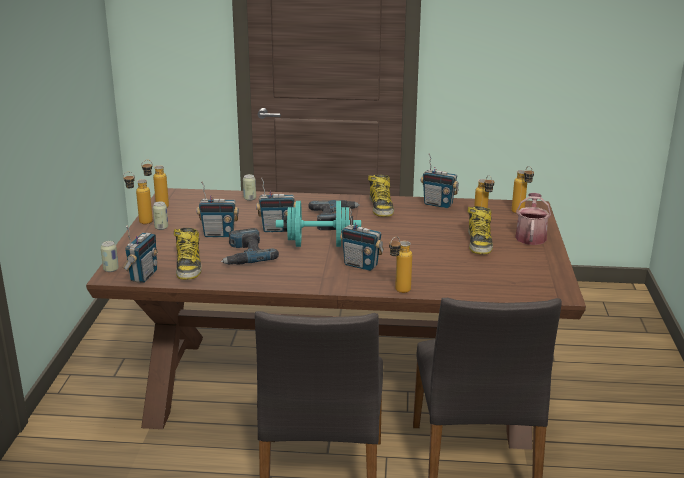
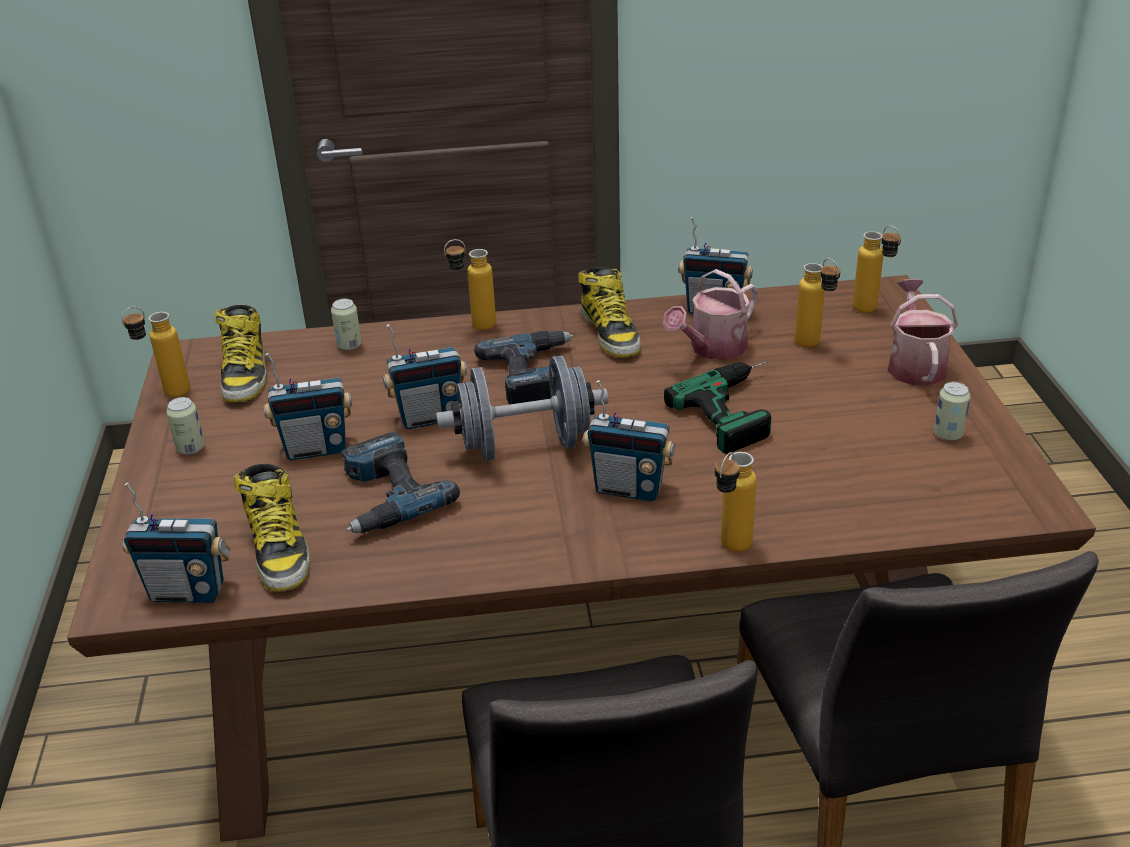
camera: 10 degrees left, 10 degrees up
can [101,241,119,272] -> can moved to [934,382,970,441]
bottle [123,172,153,224] -> bottle moved to [444,239,496,330]
radio [123,226,158,283] -> radio turned 90 degrees clockwise [123,482,230,603]
turquoise dumbbell [276,201,361,247] -> grey dumbbell [436,356,609,461]
boot [467,206,493,254] -> boot moved to [215,305,266,403]
none -> watering can [663,269,758,360]
none -> power drill [664,361,771,454]

